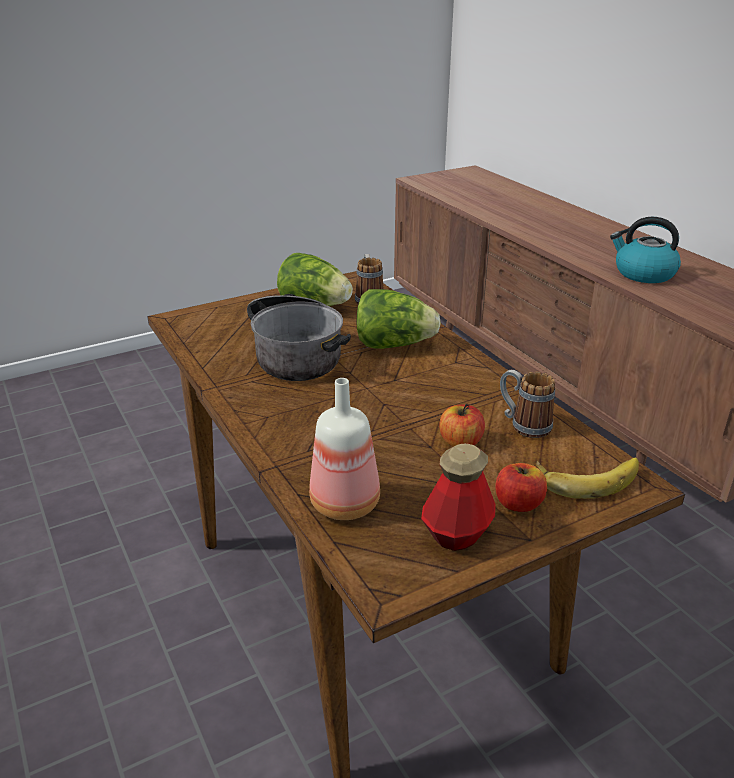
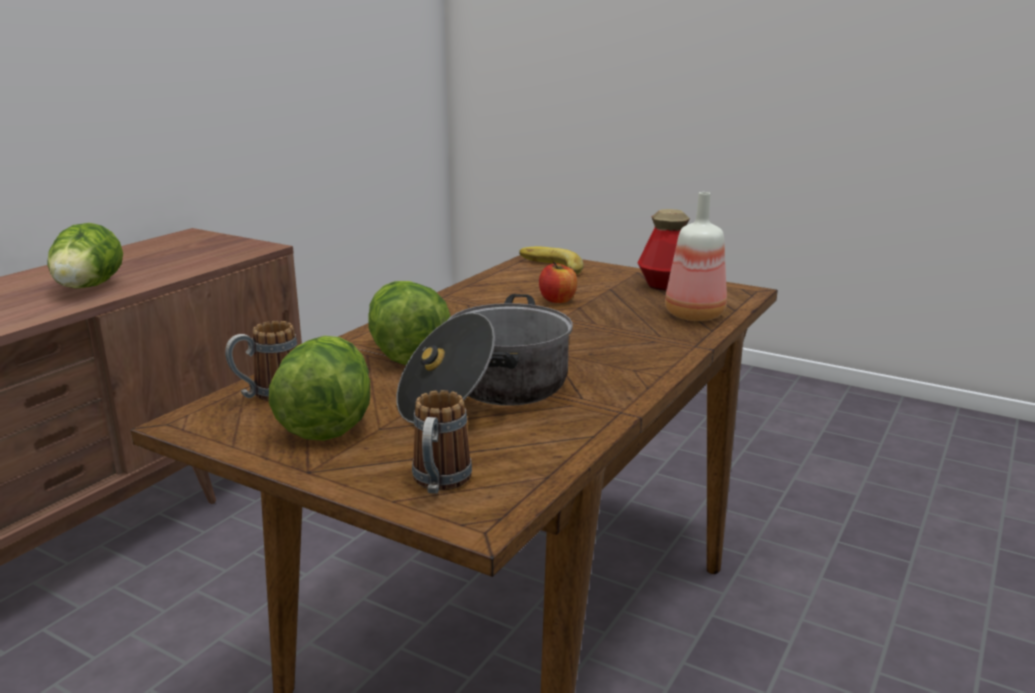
camera: 120 degrees left, 10 degrees down
apple [495,463,547,512] -> none
mug [500,370,555,438] -> mug moved to [412,390,472,494]
kettle [610,217,681,283] -> lettuce [47,223,123,289]

